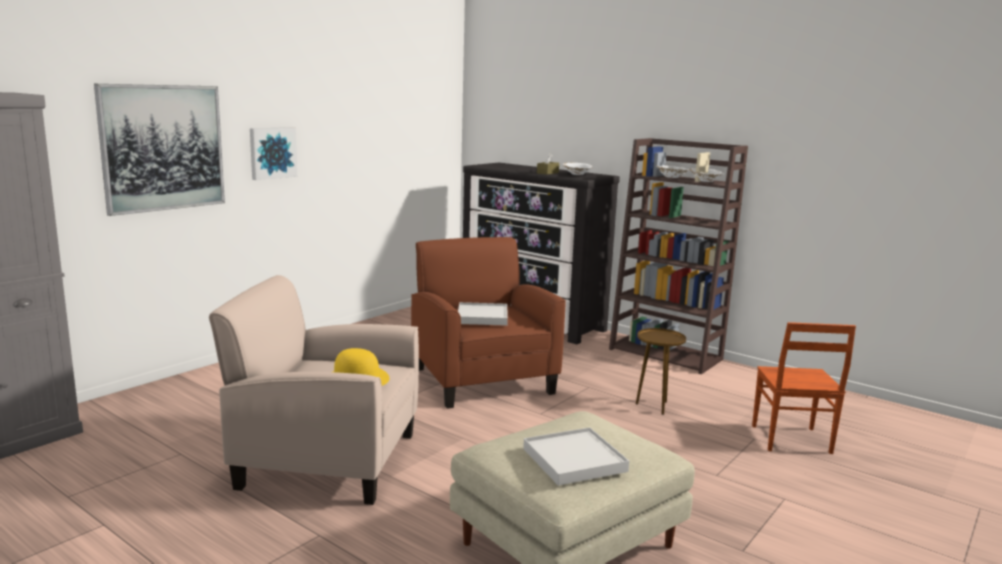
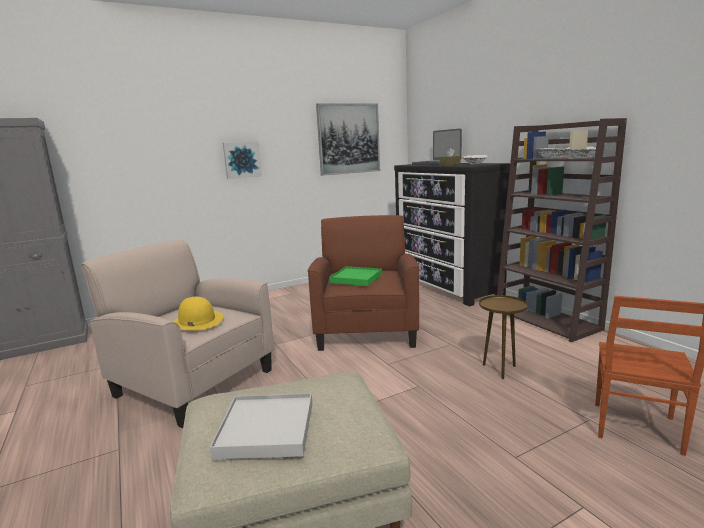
camera: 25 degrees right, 0 degrees up
picture [94,84,225,216] -> picture moved to [316,103,380,176]
white tray [458,302,508,326] -> green tray [329,266,382,286]
none -> laptop [412,128,462,165]

